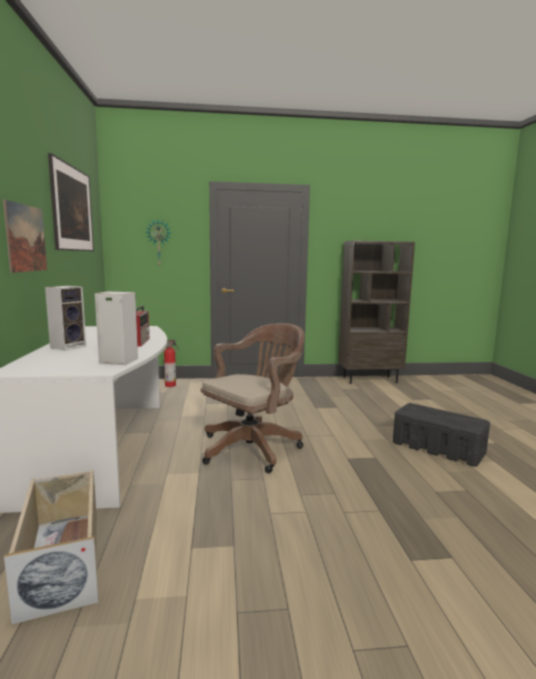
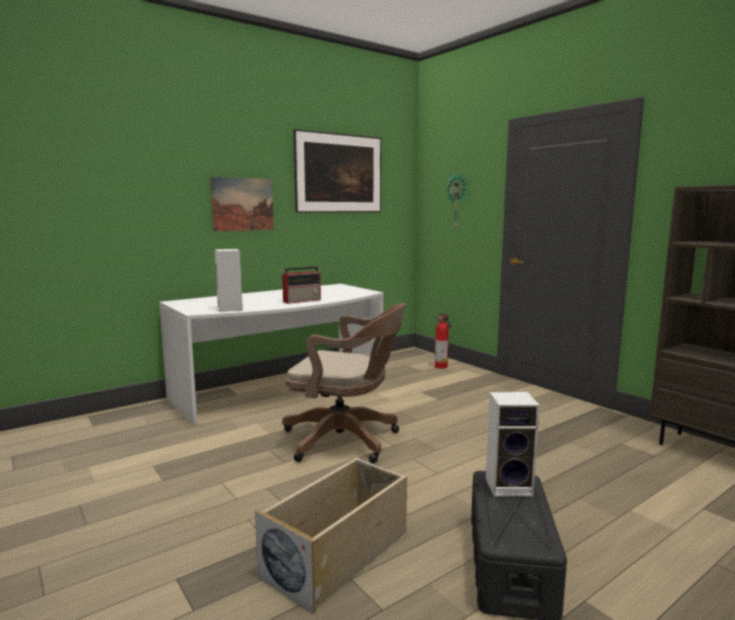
camera: 60 degrees right, 0 degrees up
beige storage box [4,470,99,625] -> beige storage box moved to [255,457,407,614]
speaker [45,286,86,351] -> speaker moved to [486,392,540,497]

